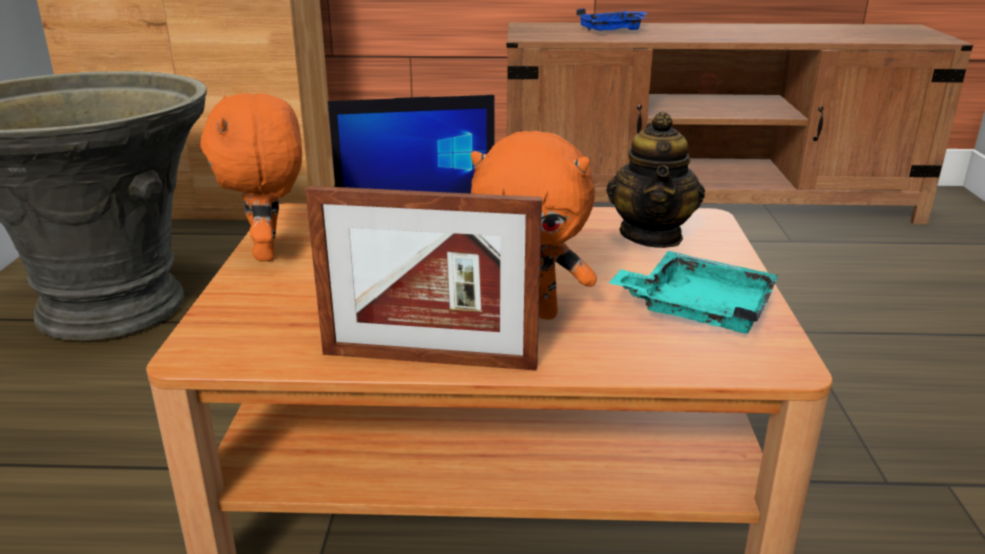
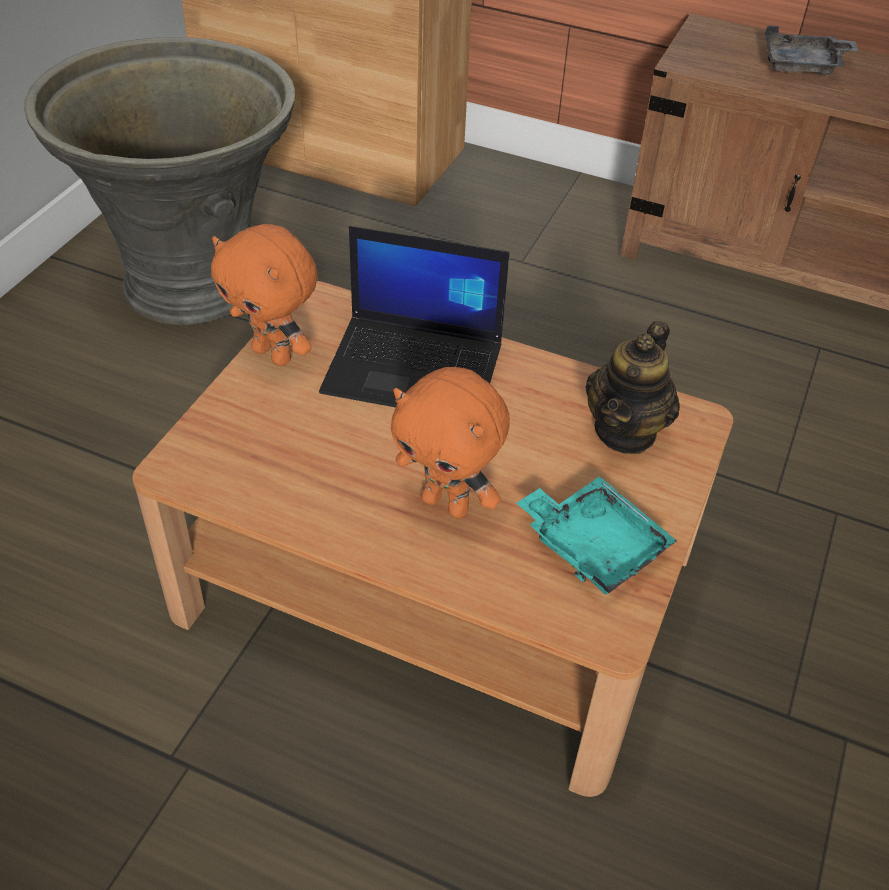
camera: 20 degrees right, 20 degrees up
orange plush toy [201,93,302,262] -> orange plush toy turned 60 degrees counterclockwise [211,224,317,366]
picture frame [305,186,542,371] -> none
blue tray [576,8,647,31] -> grey tray [765,25,858,75]

